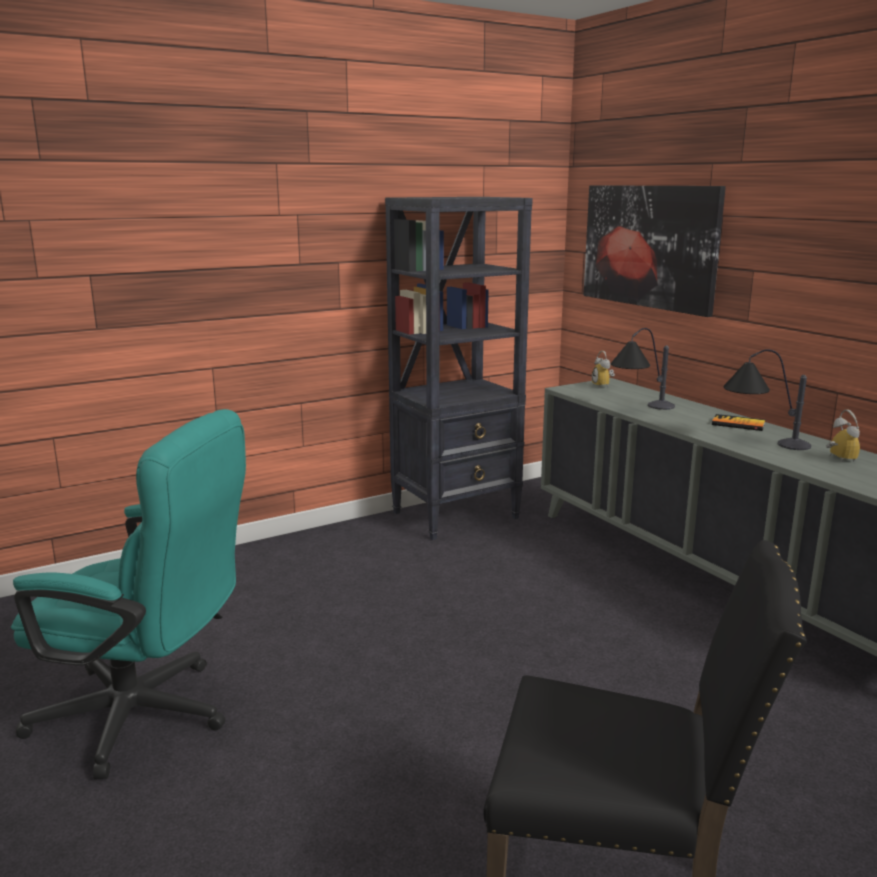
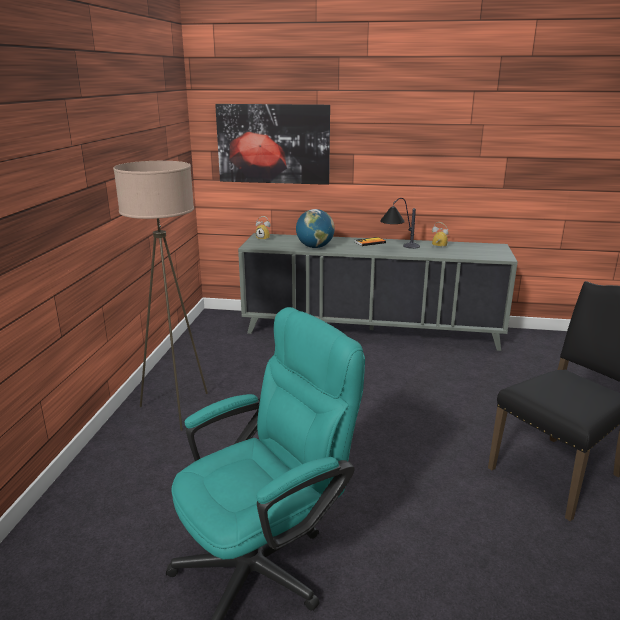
camera: 50 degrees left, 5 degrees up
black bookcase [385,197,533,540] -> none
table lamp [611,328,675,410] -> globe [296,209,335,248]
none -> beige floor lamp [113,161,208,431]

